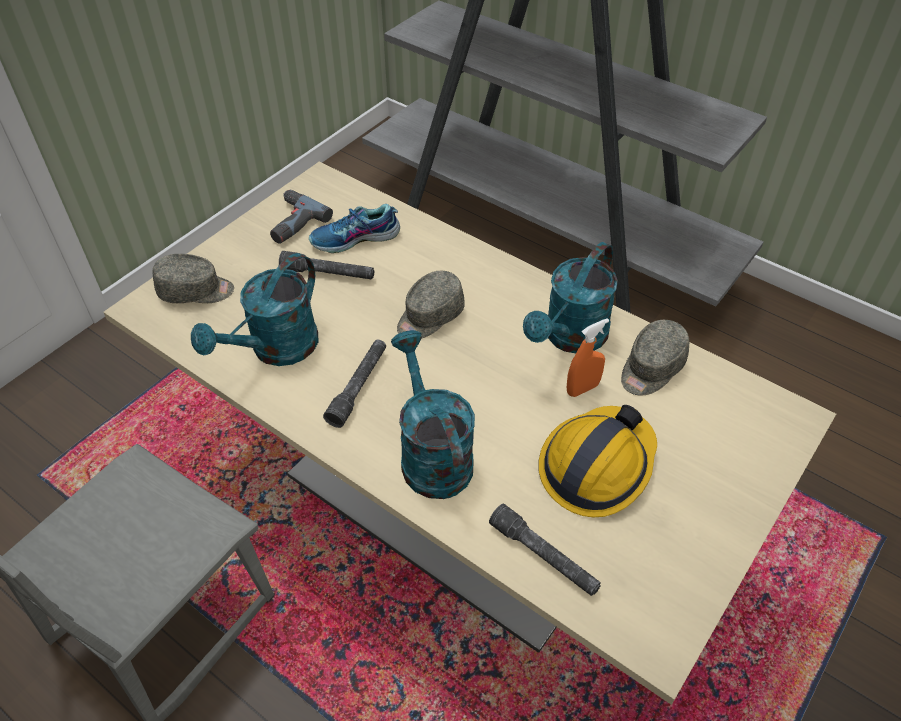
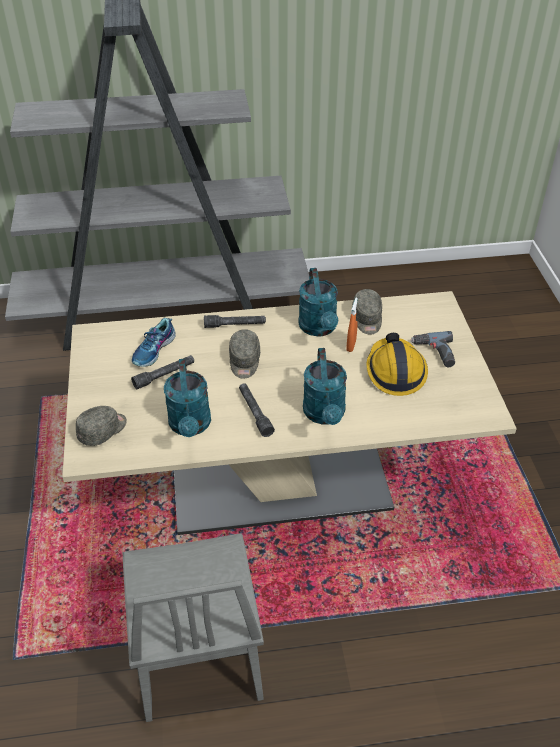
camera: 45 degrees left, 5 degrees down
power drill [270,190,333,244] -> power drill moved to [411,331,455,367]
turquoise watering can [391,330,475,499] -> turquoise watering can turned 120 degrees counterclockwise [303,348,347,425]
grey flashlight [489,503,601,596] -> grey flashlight moved to [204,315,266,328]

